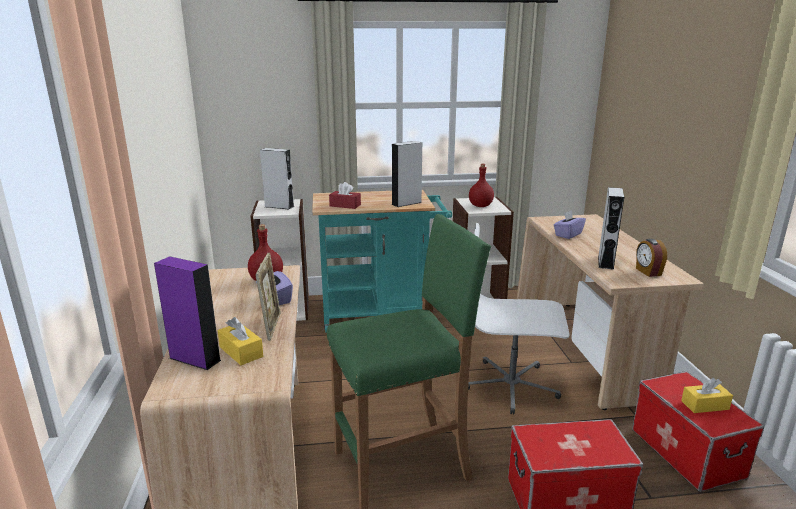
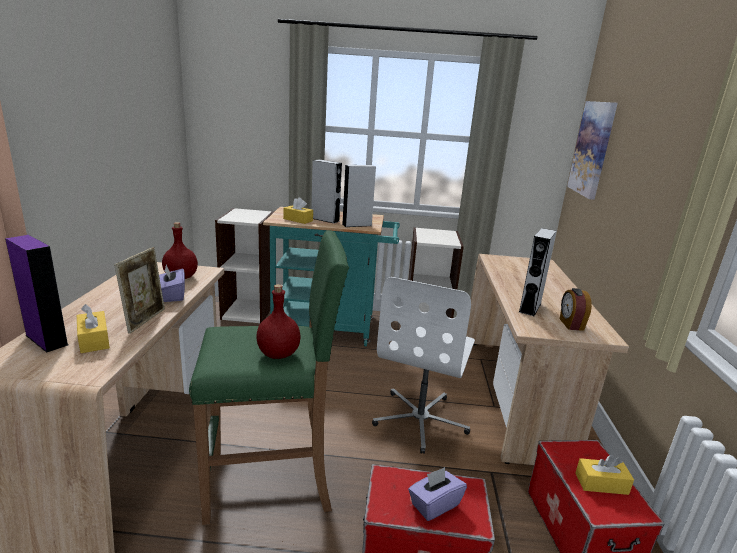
camera: 10 degrees right, 0 degrees up
grey speaker [260,148,294,209] -> grey speaker moved to [311,160,342,223]
red tissue box [329,182,361,209] -> yellow tissue box [283,197,313,224]
white office chair [468,223,570,414] -> white office chair turned 90 degrees counterclockwise [372,277,475,454]
red bottle [469,164,494,207] -> red bottle moved to [256,284,301,359]
purple tissue box [554,210,586,239] -> purple tissue box moved to [408,467,467,521]
none -> picture [567,101,618,200]

